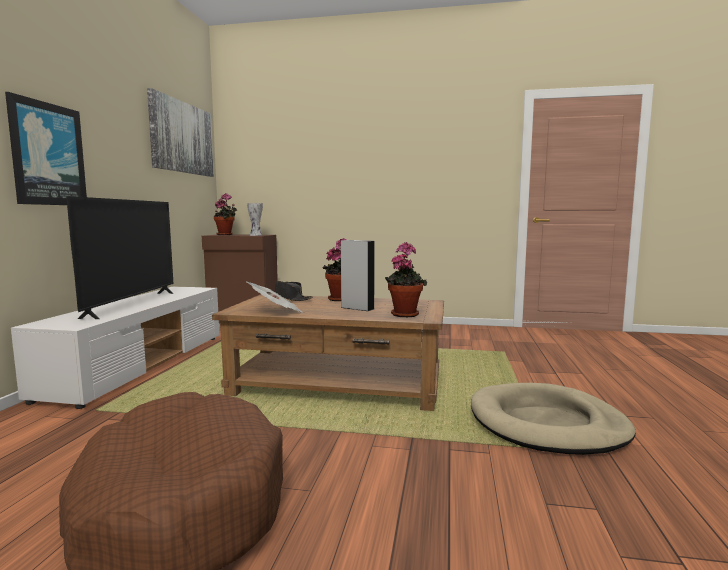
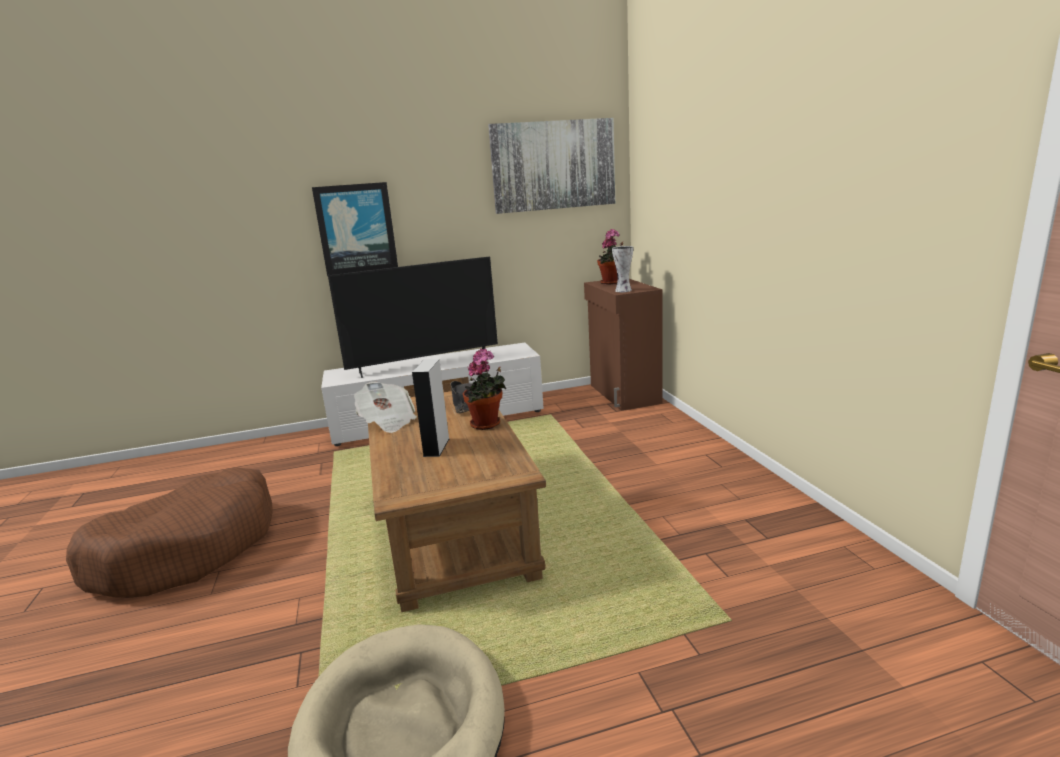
camera: 65 degrees right, 10 degrees up
potted plant [385,242,427,317] -> none

